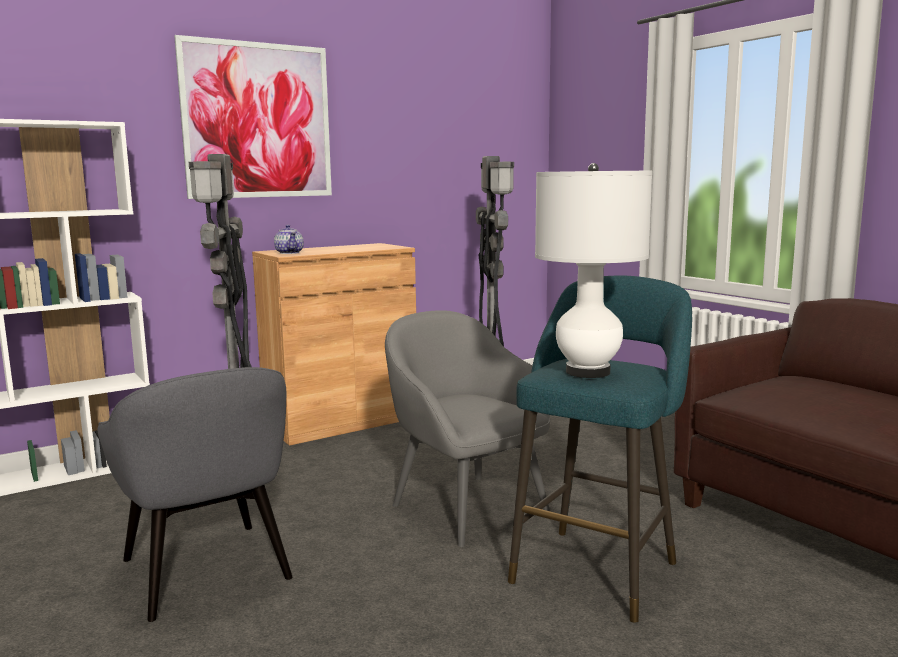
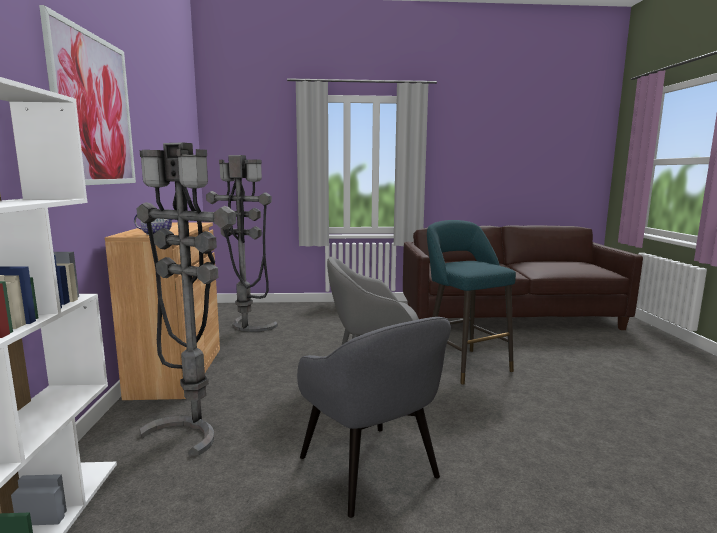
camera: 60 degrees left, 0 degrees up
grey armchair [98,367,293,622] -> grey armchair turned 60 degrees clockwise [297,317,451,518]
white table lamp [535,163,652,378] -> none

